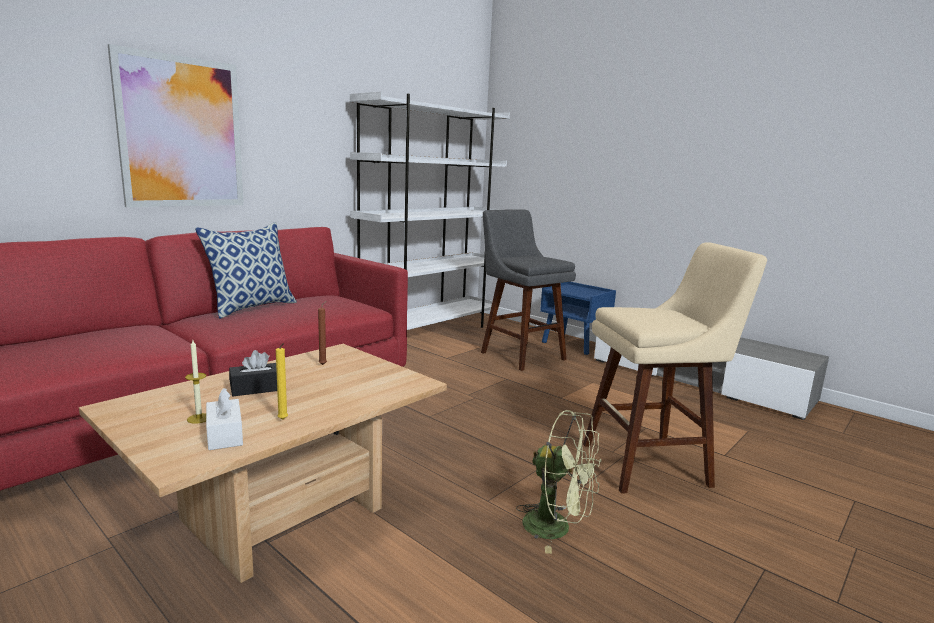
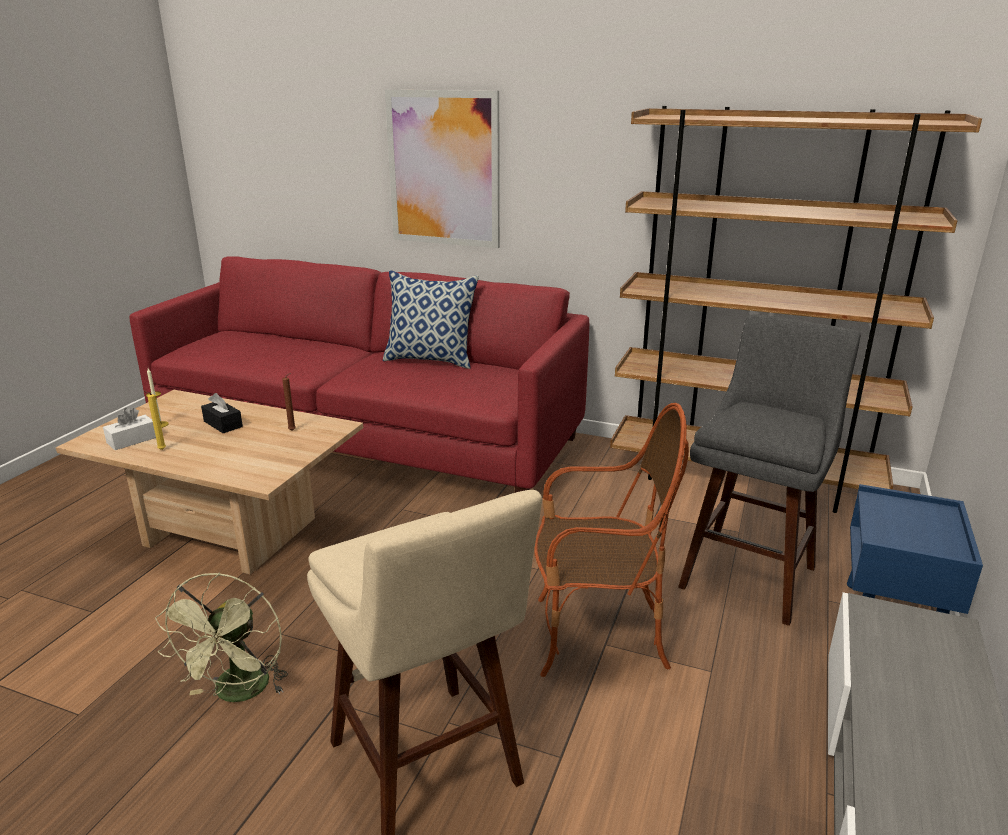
camera: 70 degrees right, 10 degrees up
white bookcase [350,92,510,330] -> brown bookcase [610,106,982,513]
none -> armchair [534,403,689,677]

